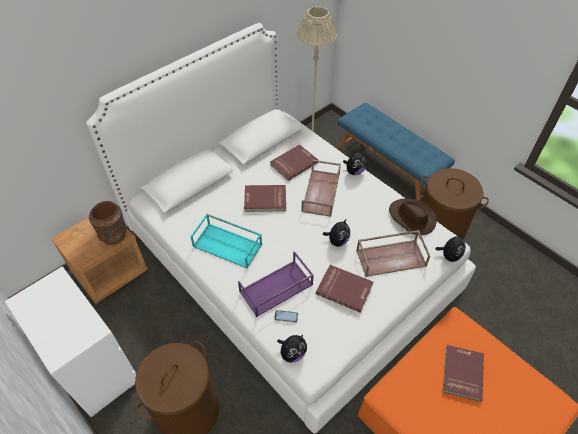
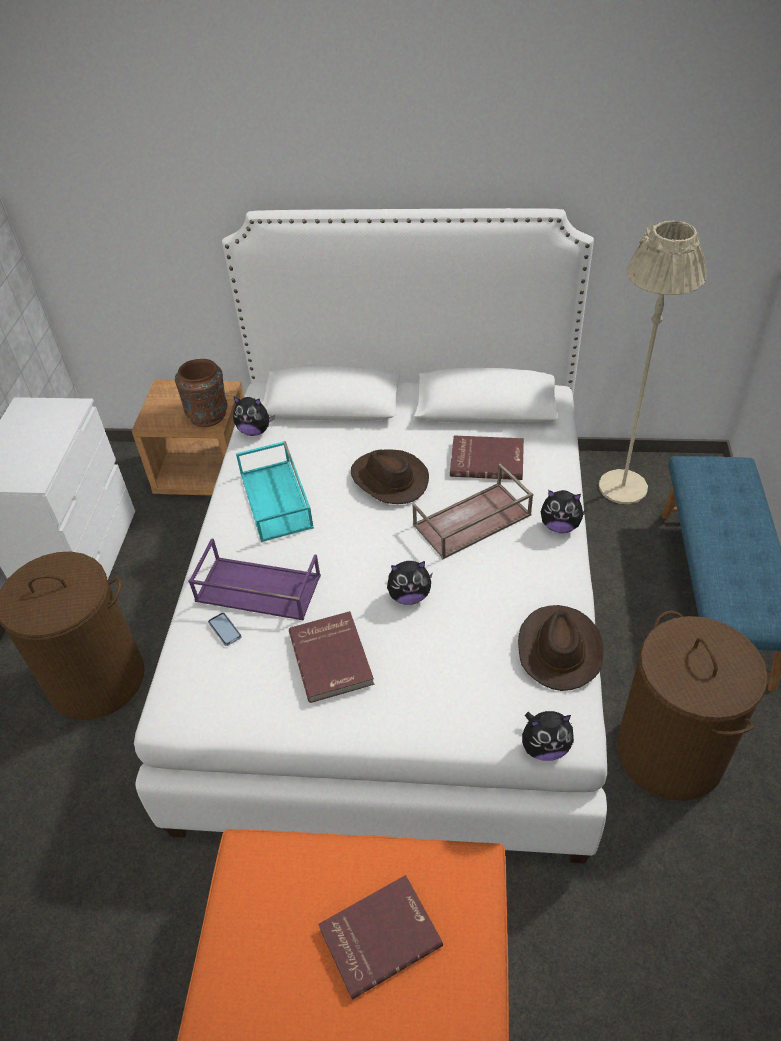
camera: 50 degrees right, 5 degrees down
red book [244,185,286,212] -> brown hat [351,449,429,504]
plush toy [277,335,307,363] -> plush toy moved to [233,396,275,436]
brown tray [356,230,430,277] -> none

